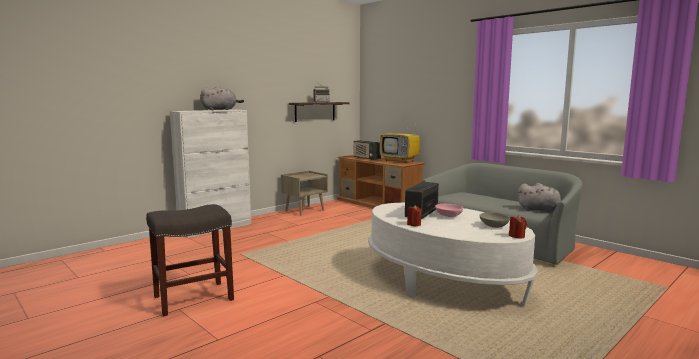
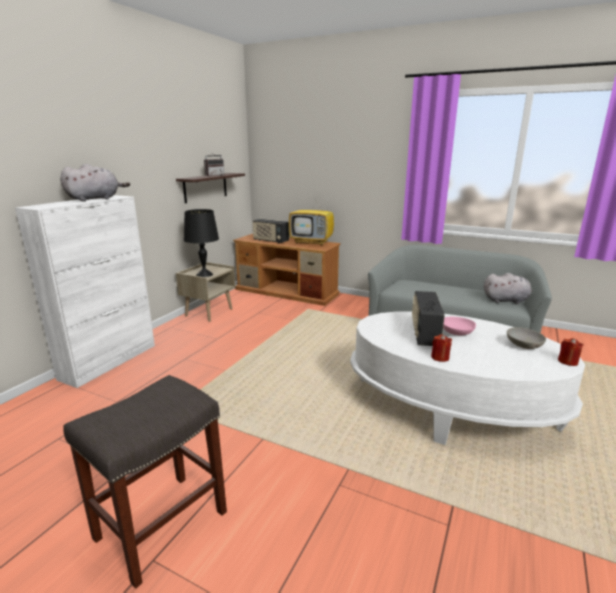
camera: 20 degrees left, 10 degrees up
none -> black table lamp [184,209,219,277]

